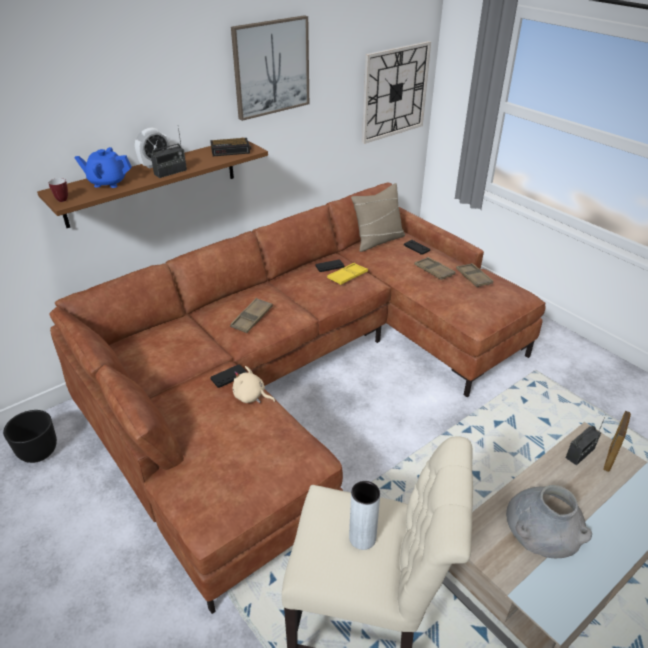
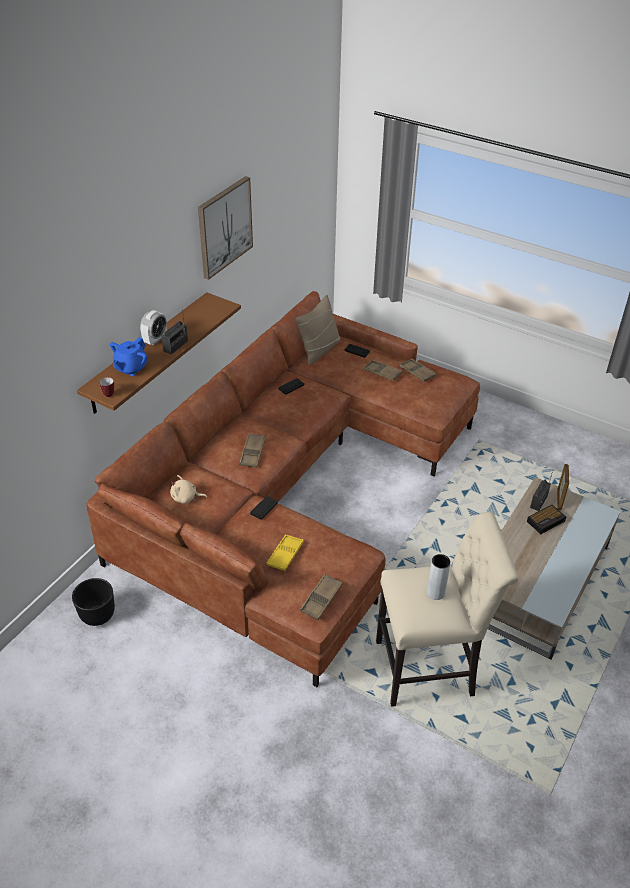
camera: 20 degrees left, 5 degrees up
blue teapot [74,147,132,188] -> blue teapot turned 45 degrees counterclockwise [110,337,147,376]
alarm clock [210,138,251,156] -> alarm clock moved to [527,504,566,534]
beige plush toy [233,366,275,403] -> beige plush toy moved to [170,475,207,504]
yellow tray [327,263,368,285] -> yellow tray moved to [266,534,304,571]
wall clock [362,41,431,144] -> none
grey vase [506,485,592,558] -> none
none -> brown tray [300,574,343,620]

